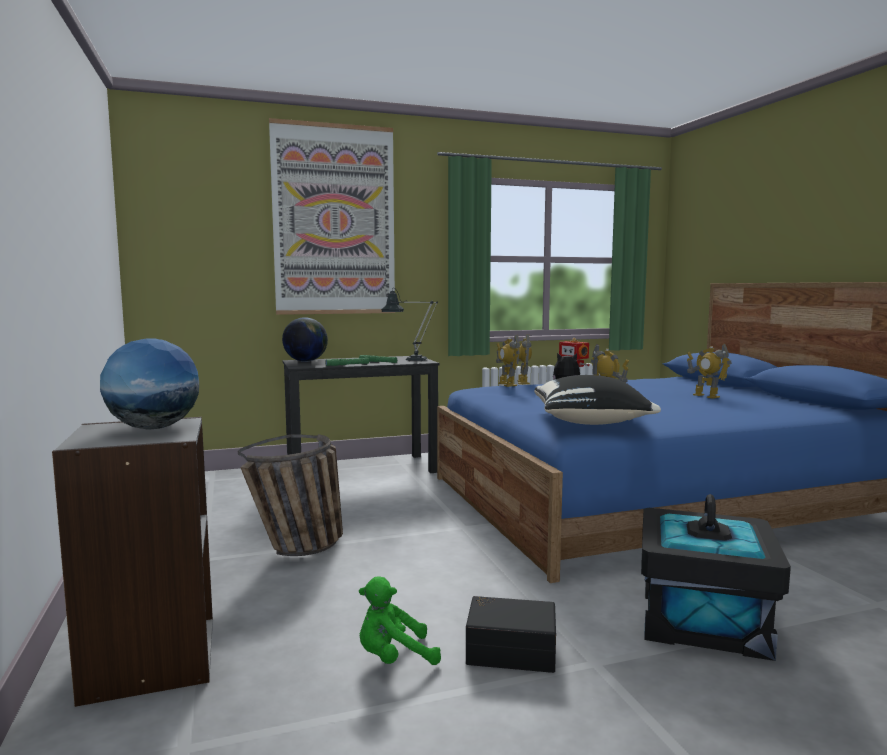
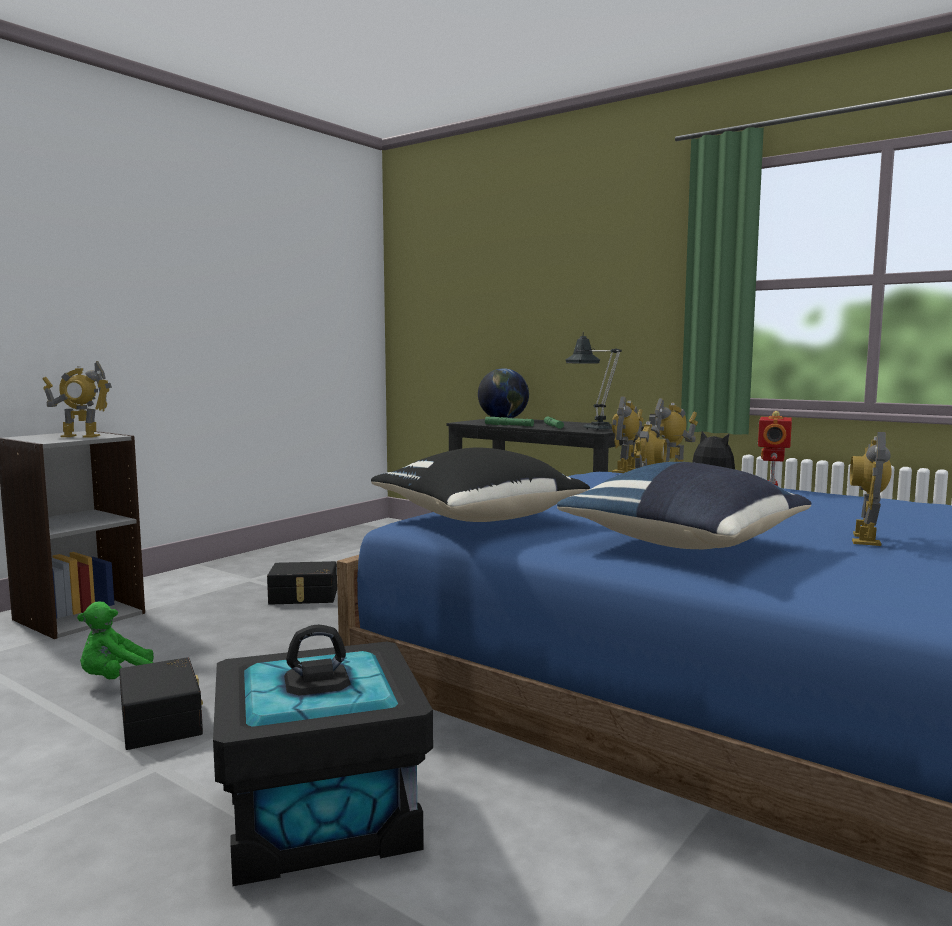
camera: 55 degrees right, 0 degrees up
globe [100,338,199,430] -> toy robot [42,361,112,437]
basket [238,434,343,556] -> black storage box [267,561,337,605]
picture [269,118,395,315] -> none
green plush toy [359,577,441,665] -> green plush toy turned 75 degrees counterclockwise [77,602,154,679]
none -> blue pillow [557,462,812,549]

